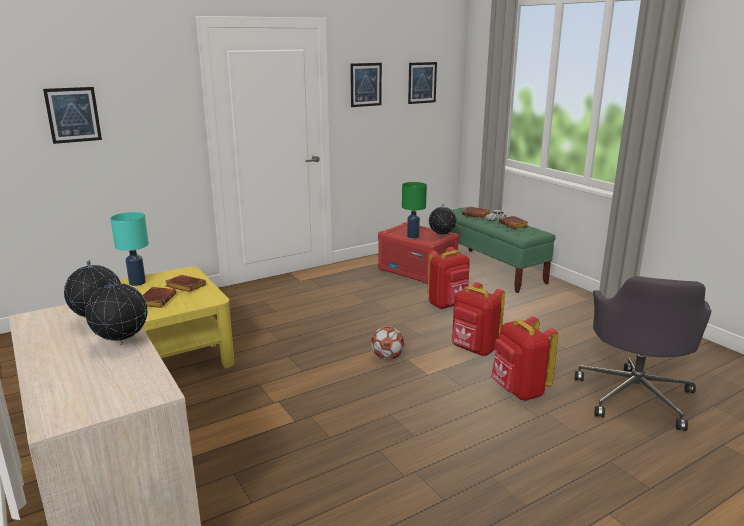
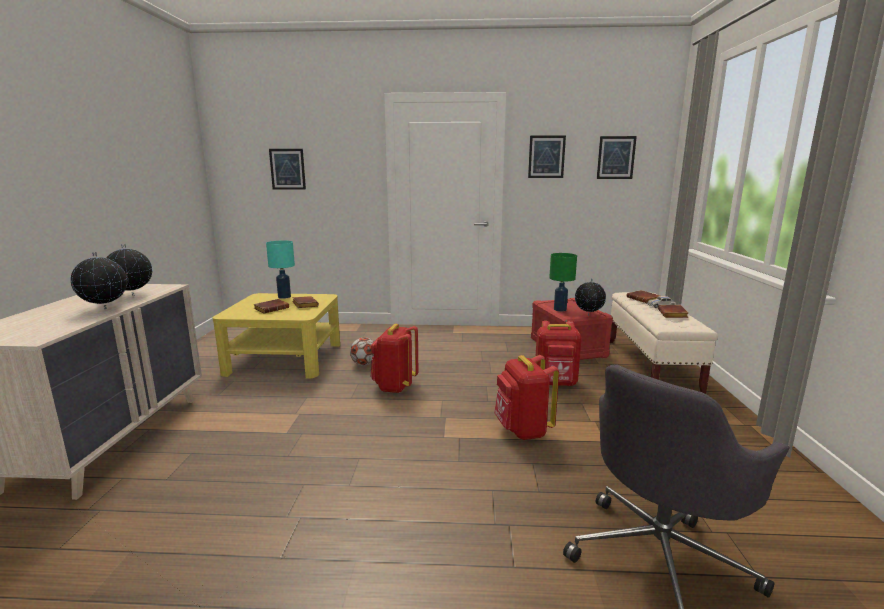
camera: 35 degrees right, 5 degrees down
football [371,326,404,360] -> football moved to [350,337,374,366]
green bench [451,207,556,293] -> beige bench [610,292,718,394]
red backpack [491,316,558,401] -> red backpack moved to [371,324,418,393]

